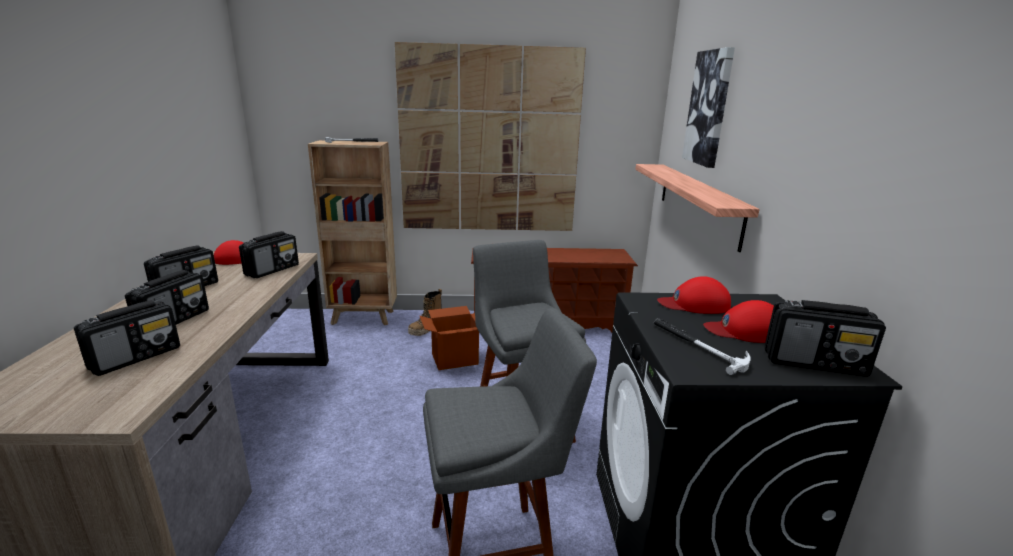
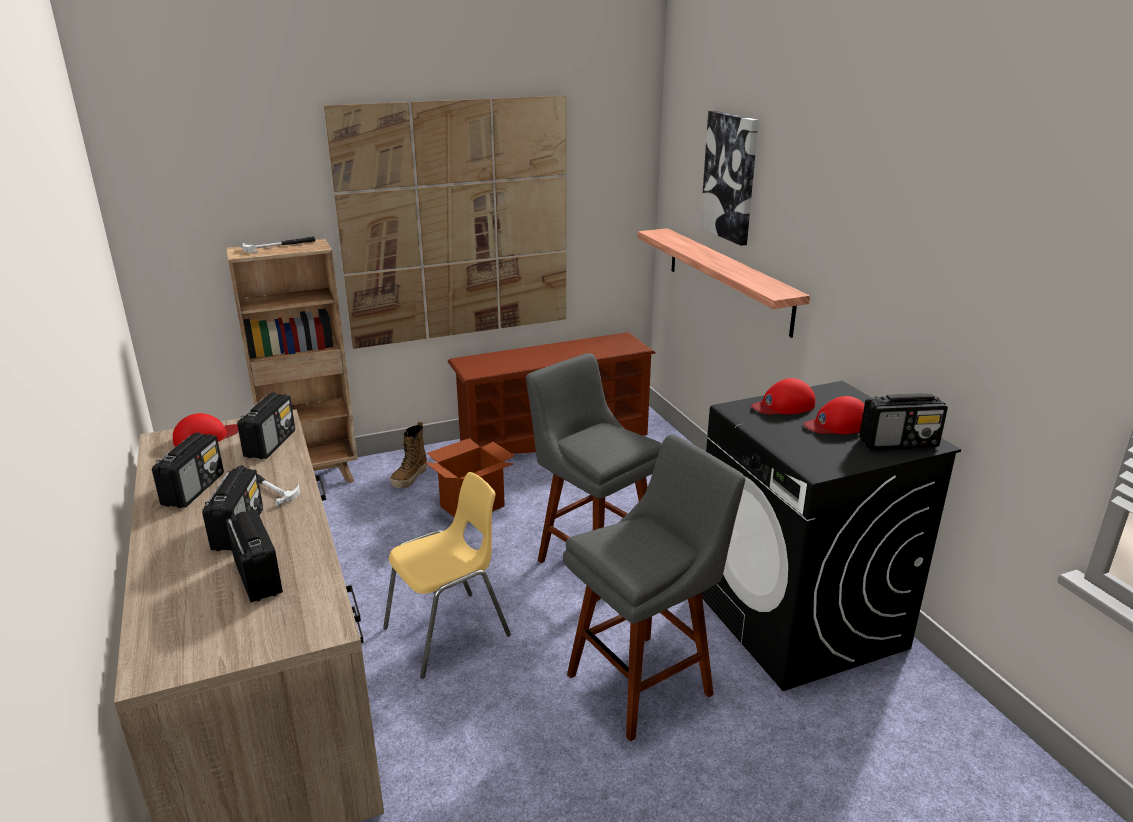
camera: 20 degrees left, 5 degrees up
radio [74,300,180,376] -> radio turned 45 degrees counterclockwise [226,510,283,602]
hammer [654,318,750,375] -> hammer moved to [237,465,300,506]
none -> yellow chair [383,472,511,678]

